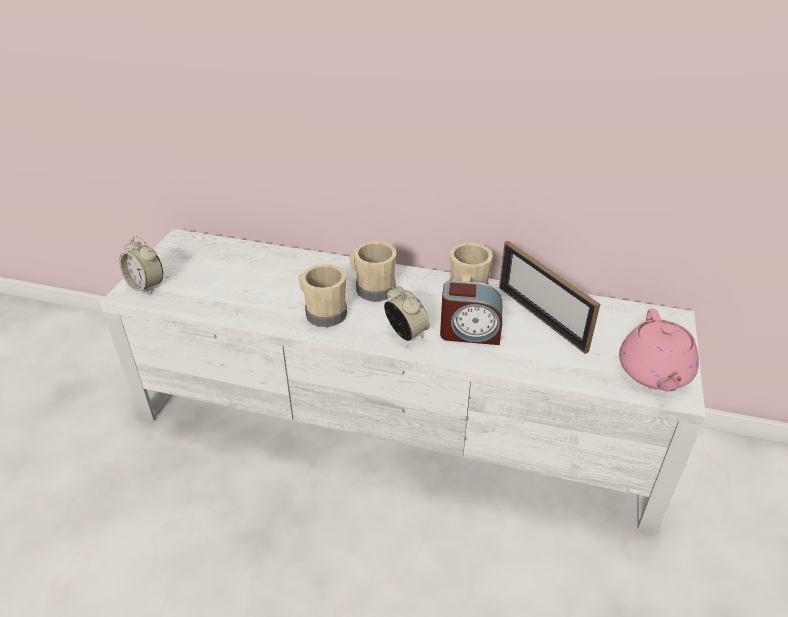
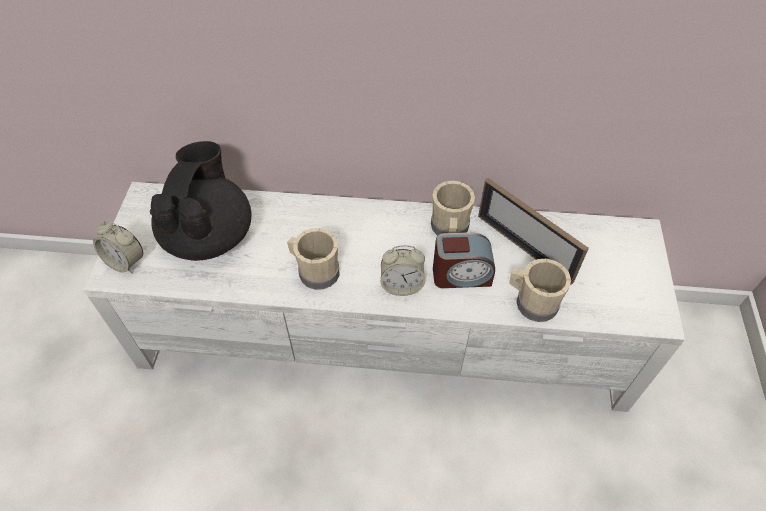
camera: 10 degrees left, 15 degrees up
beige mug [349,241,397,302] -> beige mug moved to [509,259,571,322]
alarm clock [384,285,430,341] -> alarm clock turned 135 degrees clockwise [380,245,426,296]
pink teapot [619,309,699,391] -> none
none -> black teapot [150,141,252,261]

